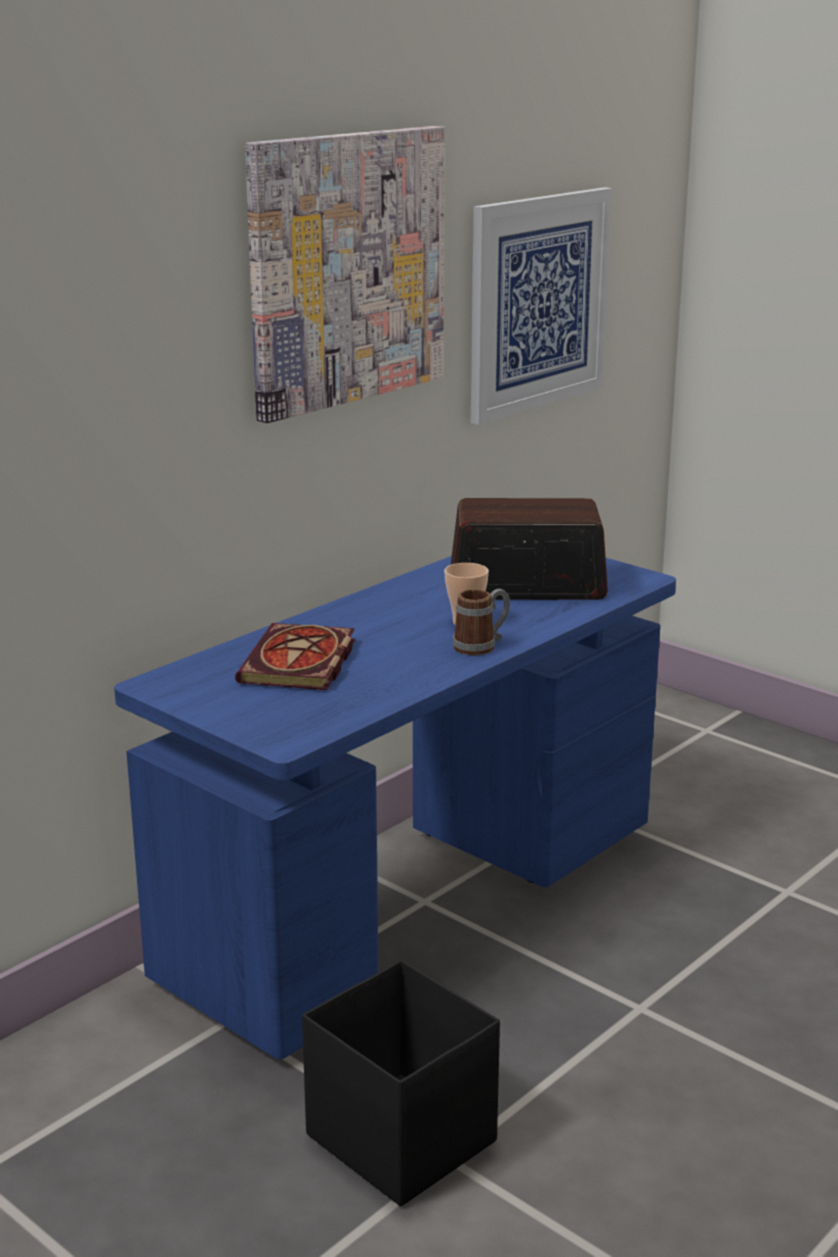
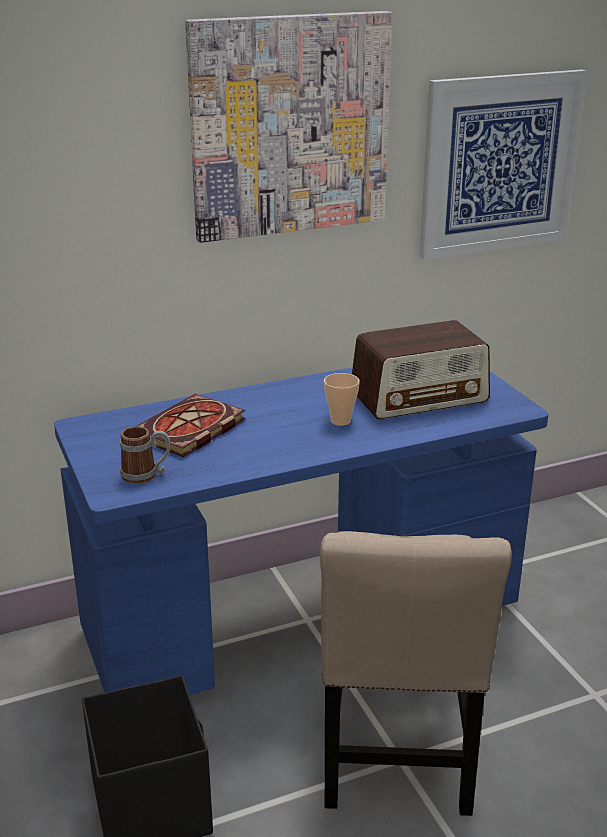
camera: 25 degrees right, 5 degrees up
radio [451,498,608,600] -> radio turned 135 degrees clockwise [352,320,490,419]
mug [453,589,510,655] -> mug moved to [120,426,171,484]
none -> beige chair [320,531,512,816]

